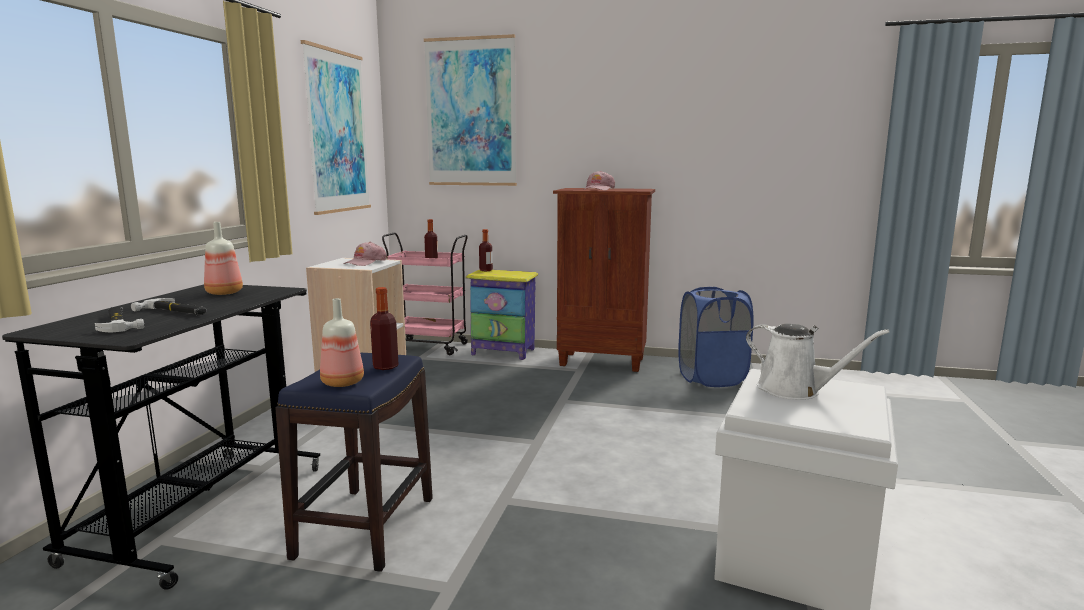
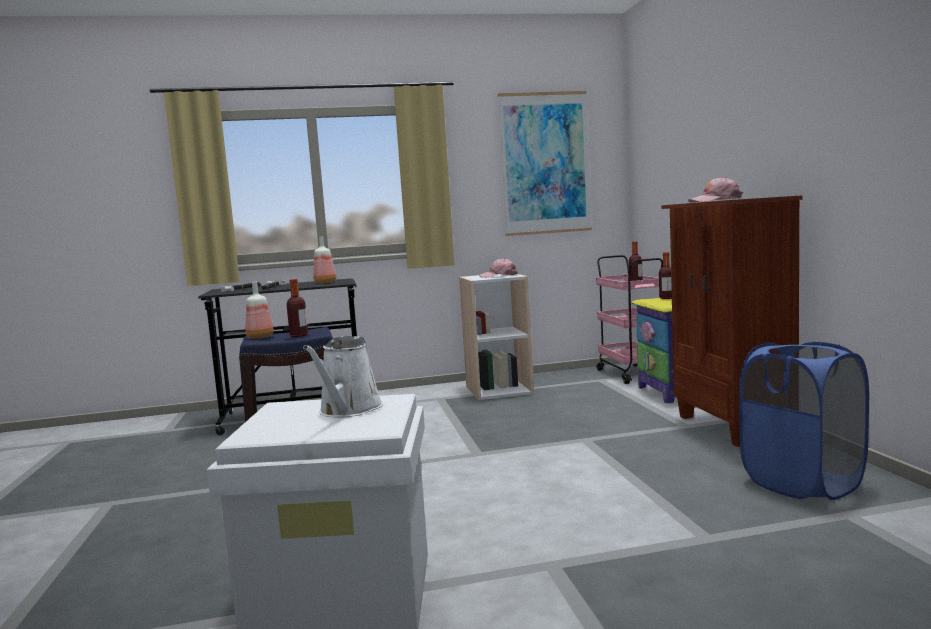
camera: 65 degrees right, 5 degrees down
picture [424,34,517,186] -> none

